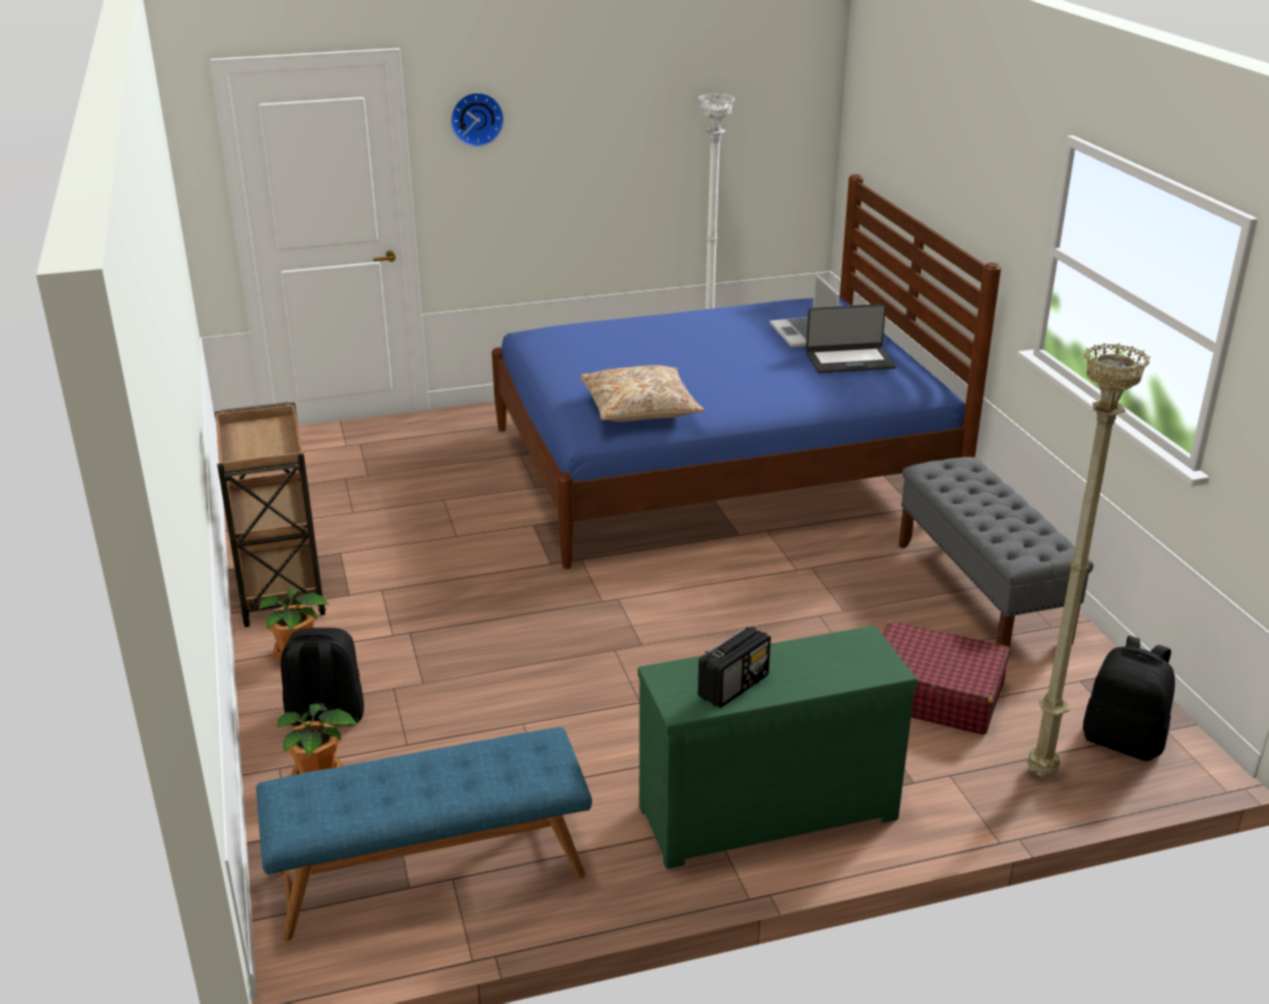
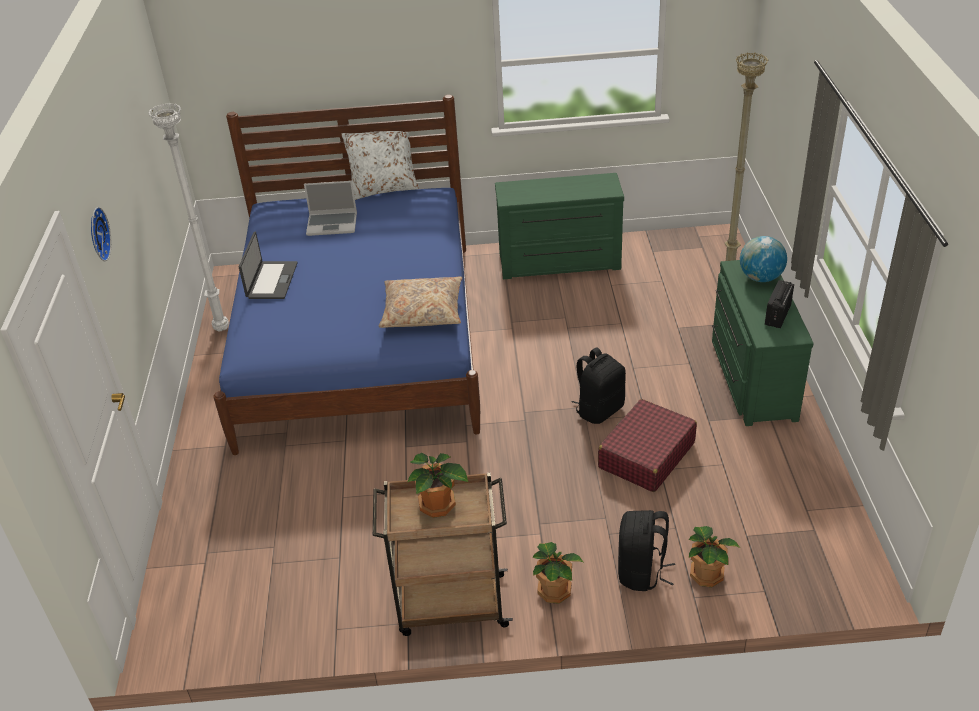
camera: 75 degrees left, 10 degrees up
blue bench [256,727,592,941] -> none
radio [698,627,771,708] -> radio turned 120 degrees counterclockwise [765,280,794,328]
laptop [806,304,896,373] -> laptop moved to [239,232,297,299]
red suitcase [883,621,1010,735] -> red suitcase moved to [598,399,697,492]
grey bench [899,457,1093,647] -> green dresser [495,173,624,279]
black backpack [1083,636,1175,761] -> black backpack moved to [572,347,626,424]
none -> white pillow [341,131,419,200]
none -> potted plant [408,453,468,518]
none -> globe [740,236,787,282]

